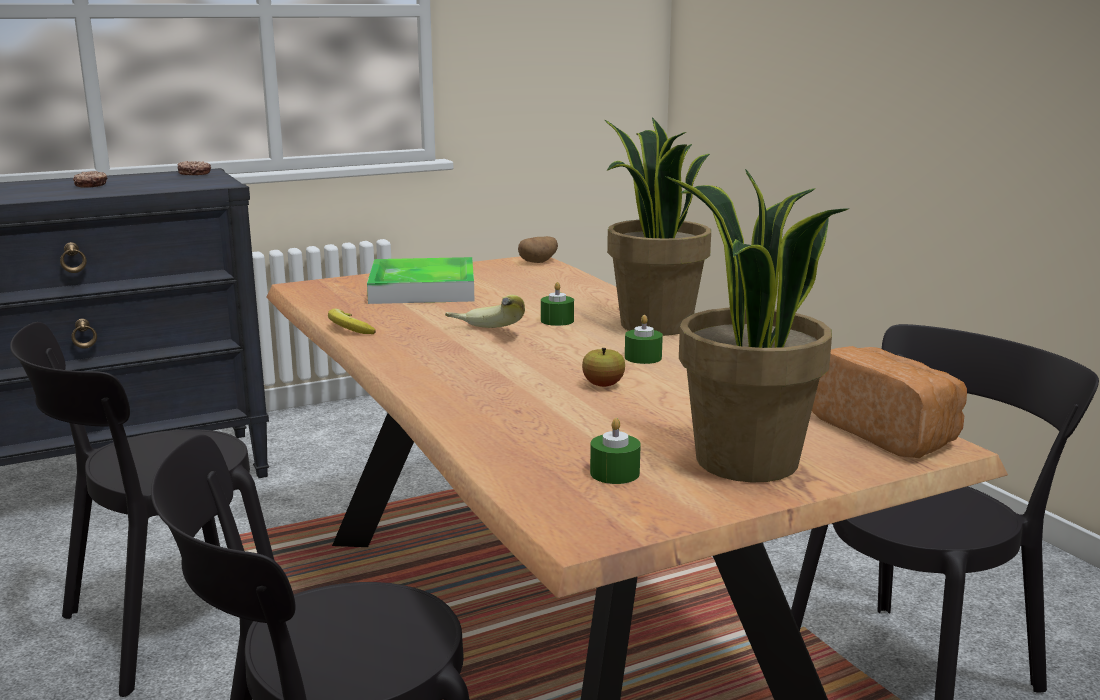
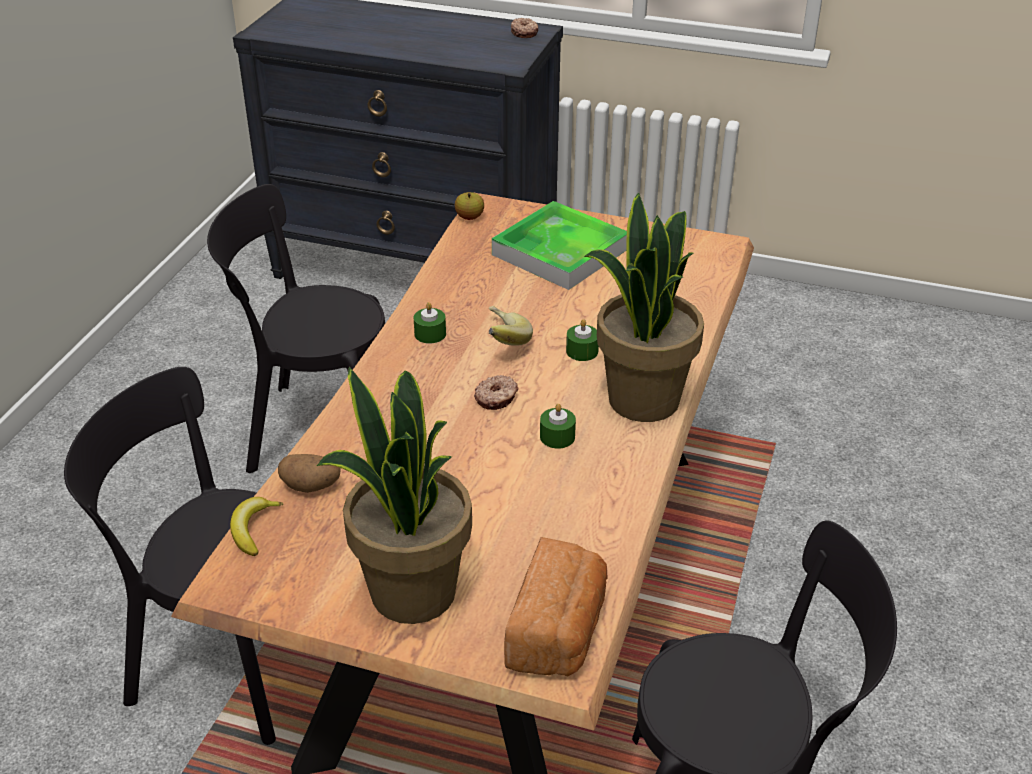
camera: 45 degrees right, 20 degrees up
donut [73,171,107,188] -> donut moved to [474,375,518,410]
banana [328,309,376,334] -> banana moved to [230,497,283,556]
potato [518,236,558,263] -> potato moved to [278,454,341,493]
apple [582,348,625,387] -> apple moved to [455,192,484,220]
green candle [590,418,641,484] -> green candle moved to [414,302,446,344]

